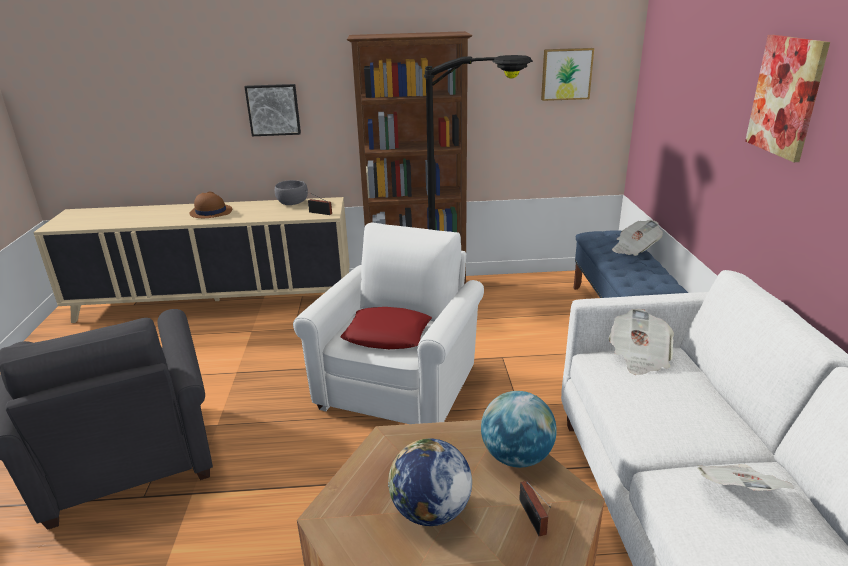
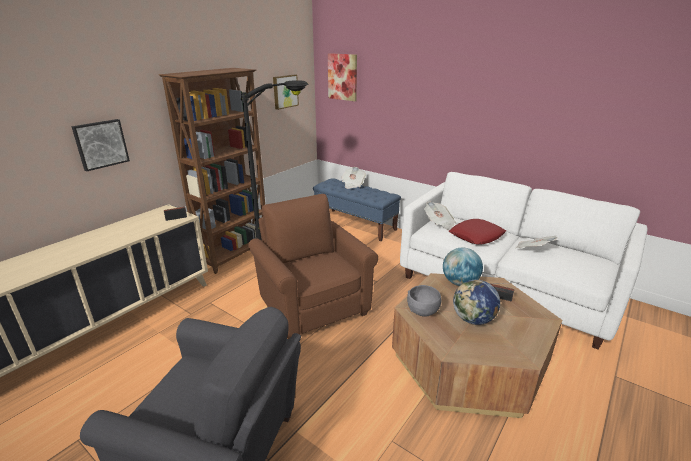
camera: 50 degrees left, 0 degrees up
brown hat [189,192,232,218] -> none
grey bowl [275,180,308,205] -> grey bowl moved to [407,285,441,317]
white armchair [293,223,484,424] -> brown armchair [248,194,378,339]
red pillow [341,307,432,349] -> red pillow moved to [449,219,506,245]
picture [745,35,830,162] -> picture moved to [328,53,357,101]

